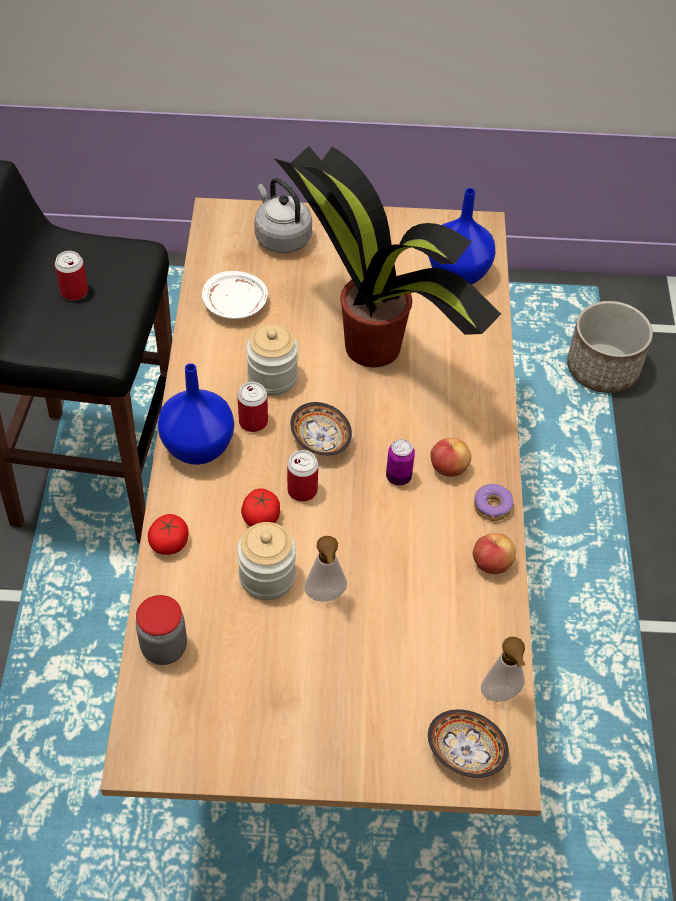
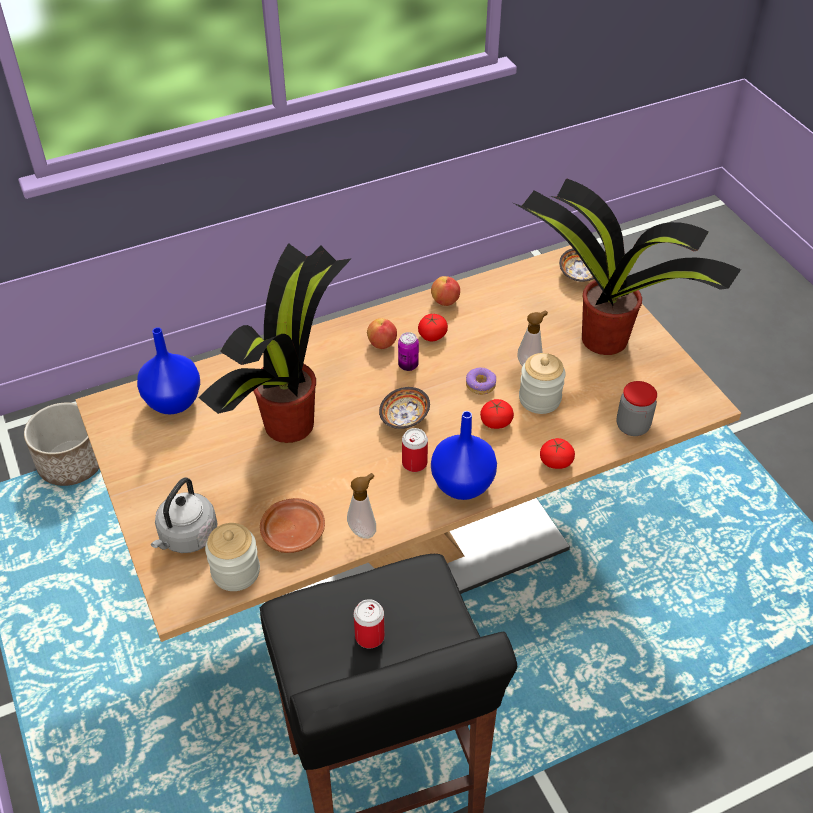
camera: 115 degrees left, 5 degrees down
white plate [202,271,268,319] -> brown plate [260,498,325,553]
jar [246,324,298,396] -> jar moved to [205,523,260,591]
can [287,450,318,501] -> none
donut [474,484,514,521] -> donut moved to [466,368,496,395]
soap dispenser [481,637,525,702] -> soap dispenser moved to [347,473,376,539]
none -> tomato [418,314,448,341]
none -> potted plant [513,178,741,355]

